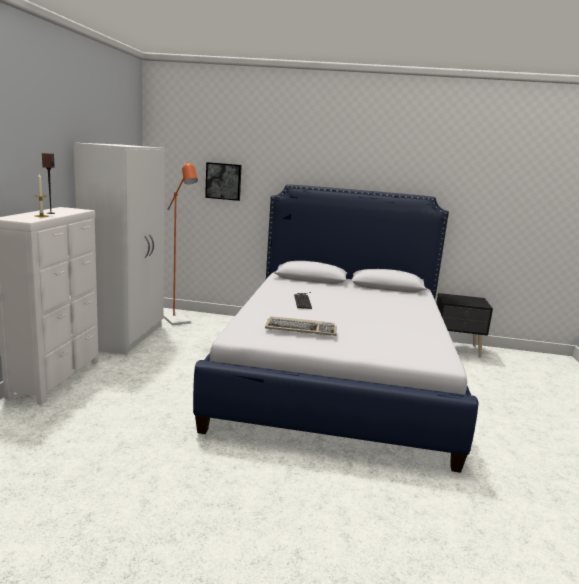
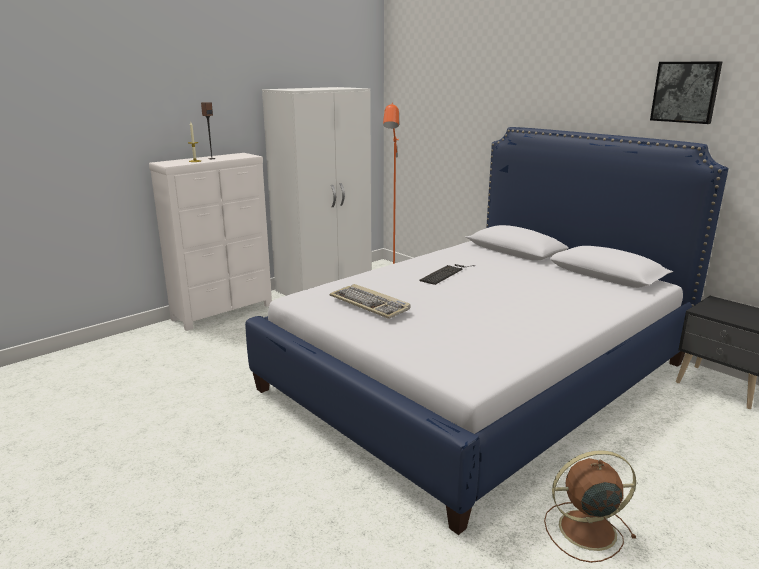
camera: 40 degrees right, 5 degrees up
picture [205,162,242,201] -> picture moved to [650,62,722,124]
none -> brown fan [544,450,637,563]

